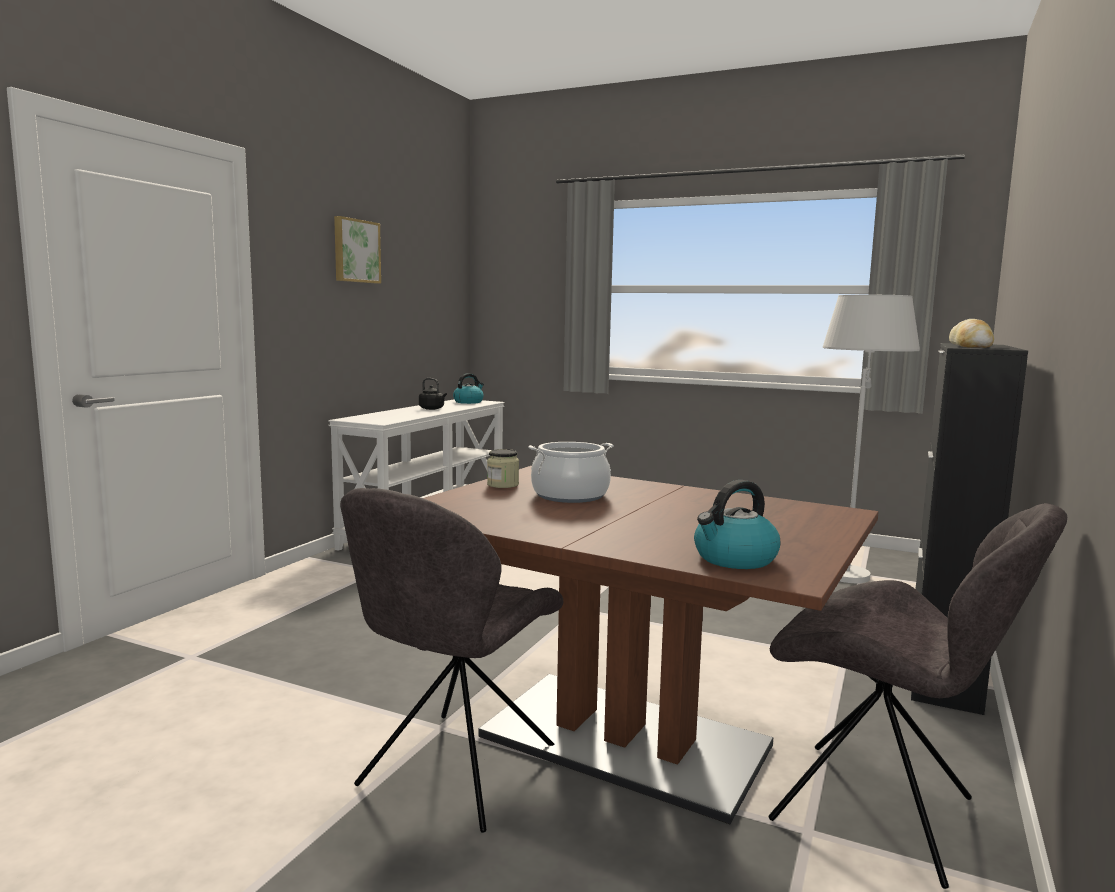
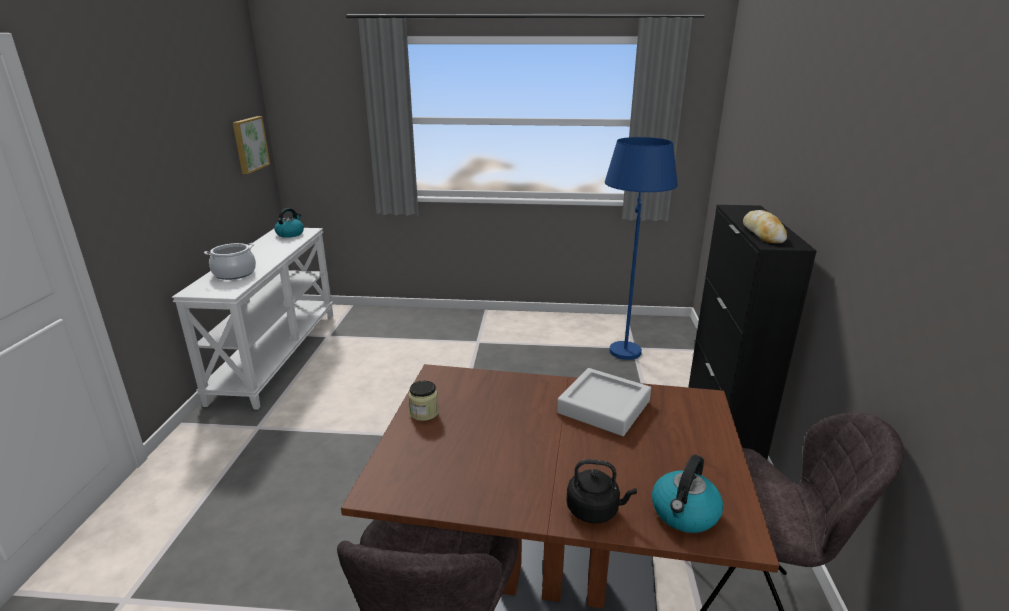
camera: 20 degrees left, 15 degrees up
picture [334,216,381,283] -> picture moved to [233,116,270,174]
black kettle [419,378,447,410] -> black kettle moved to [567,459,637,523]
cooking pot [528,442,614,503] -> cooking pot moved to [204,243,256,280]
white floor lamp [823,295,920,583] -> blue floor lamp [605,137,678,360]
none -> grey tray [557,368,651,436]

